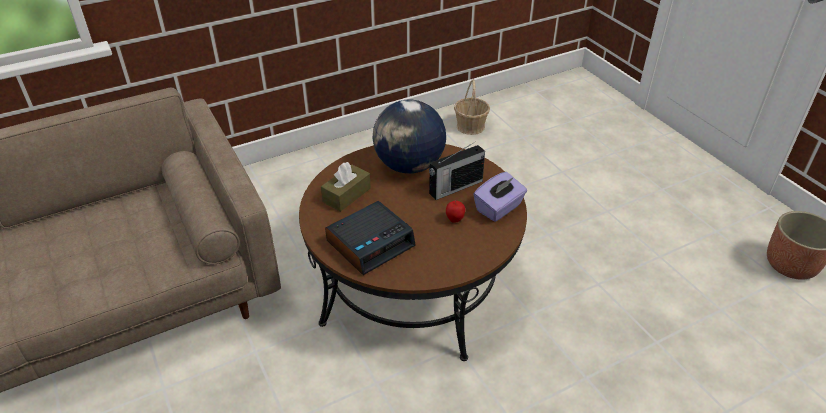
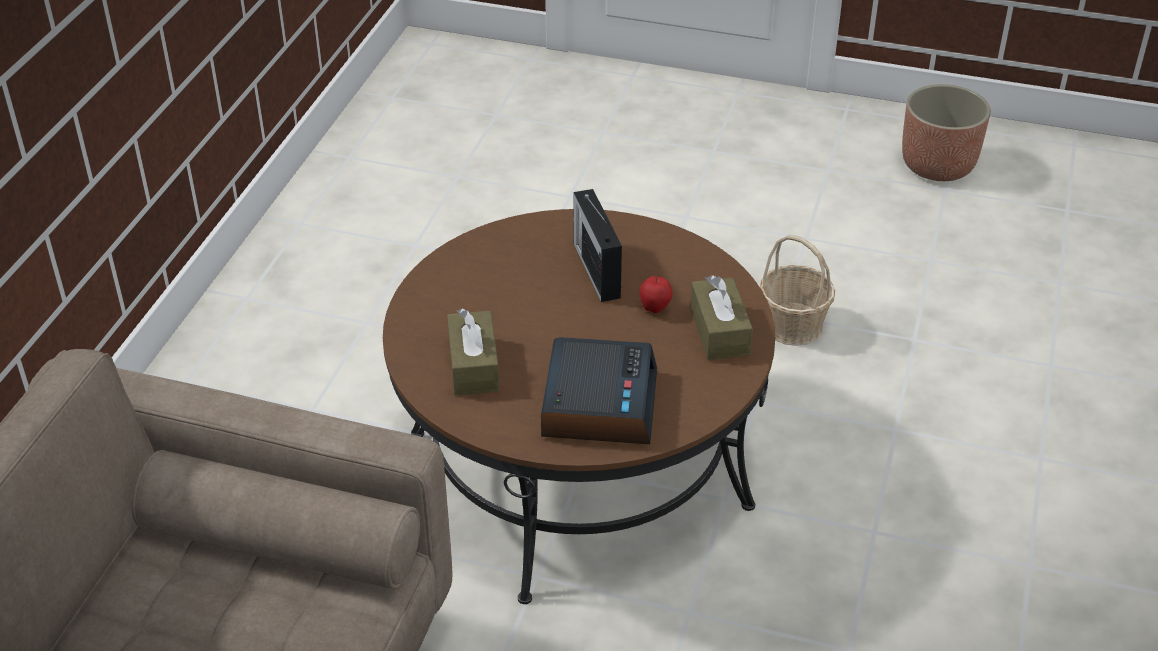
camera: 45 degrees left, 0 degrees up
globe [373,100,446,174] -> none
radio [429,141,485,200] -> radio turned 150 degrees clockwise [573,189,622,302]
basket [454,79,490,135] -> basket moved to [760,235,835,346]
purple tissue box [473,172,527,222] -> none
none -> brown tissue box [690,275,753,360]

